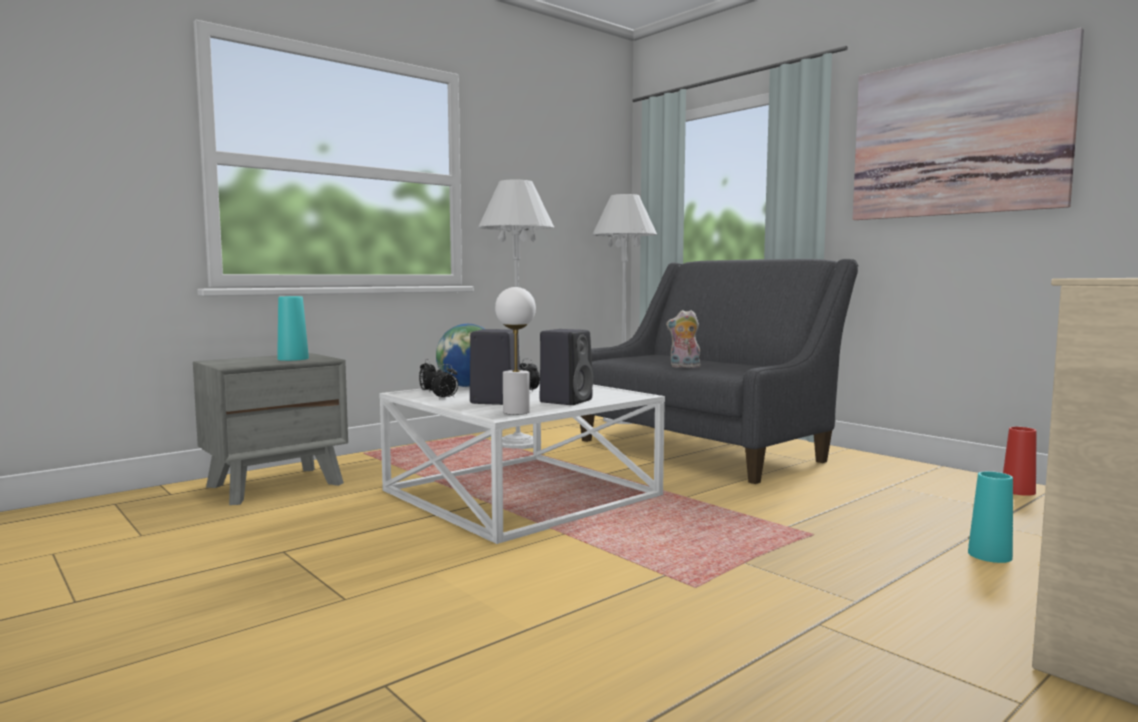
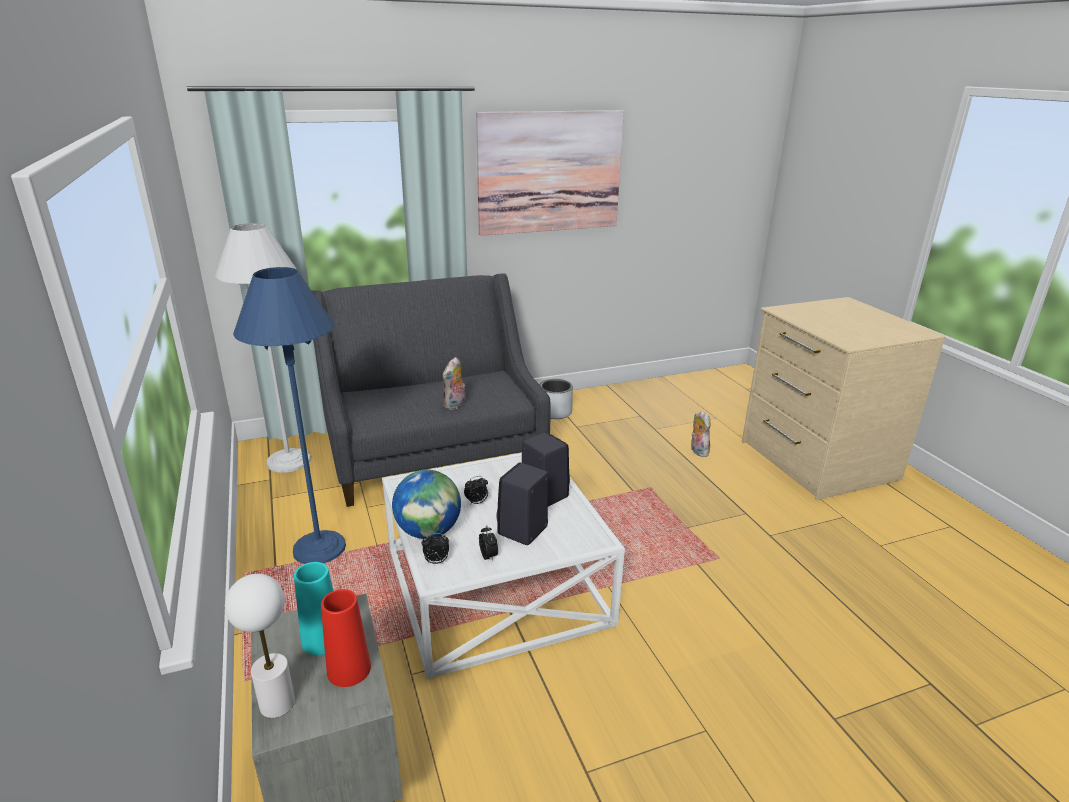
camera: 70 degrees left, 20 degrees up
white floor lamp [478,180,554,449] -> blue floor lamp [233,267,346,564]
white table lamp [495,287,536,415] -> white table lamp moved to [225,574,295,718]
turquoise vase [968,471,1013,563] -> plush toy [691,411,710,457]
red vase [1003,427,1037,496] -> red vase moved to [321,589,371,687]
none -> grey planter [539,379,573,419]

